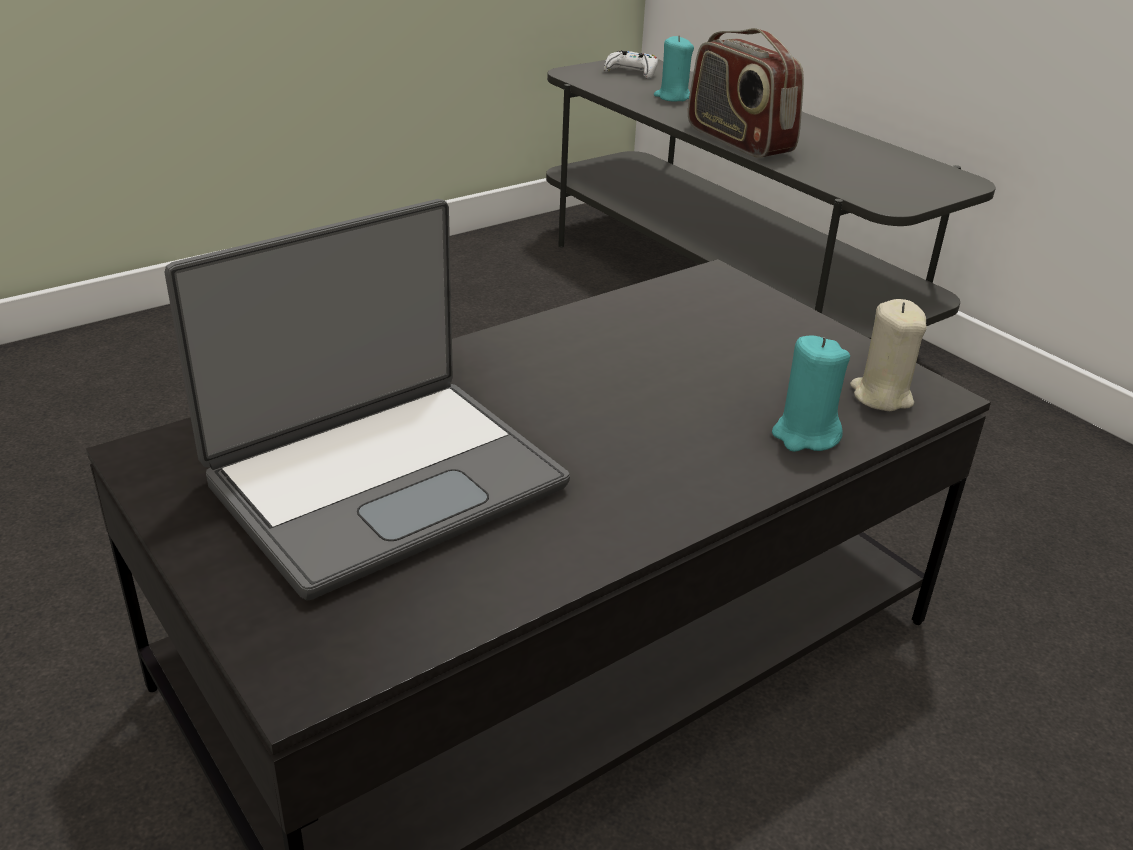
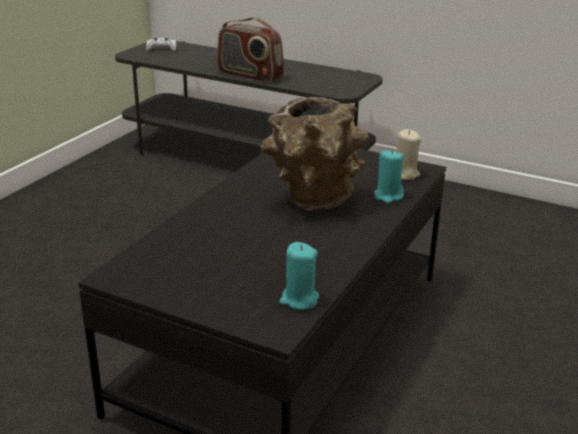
camera: 25 degrees left, 5 degrees down
laptop [164,199,570,601] -> none
turquoise candle [654,35,694,102] -> turquoise candle moved to [279,242,320,310]
none -> brown vase [260,97,368,210]

